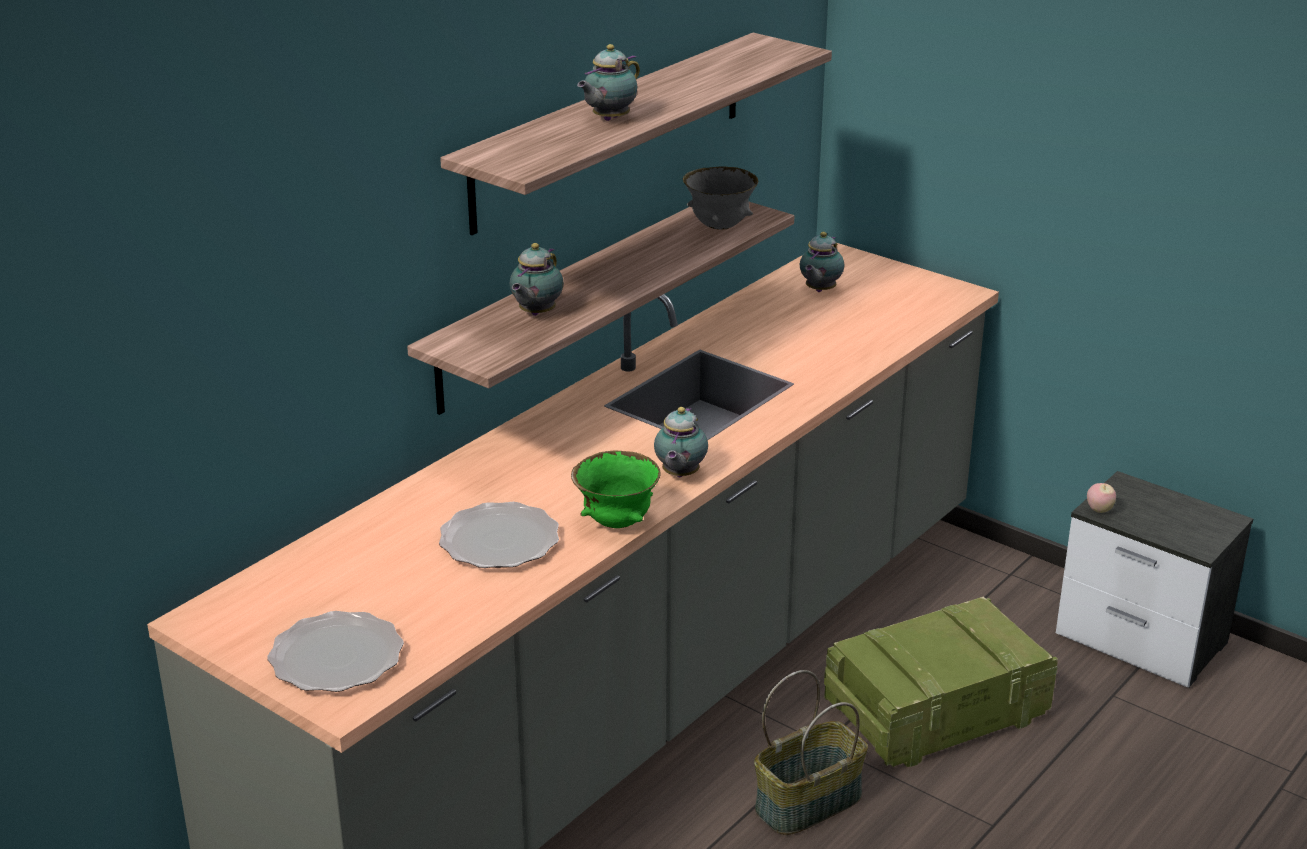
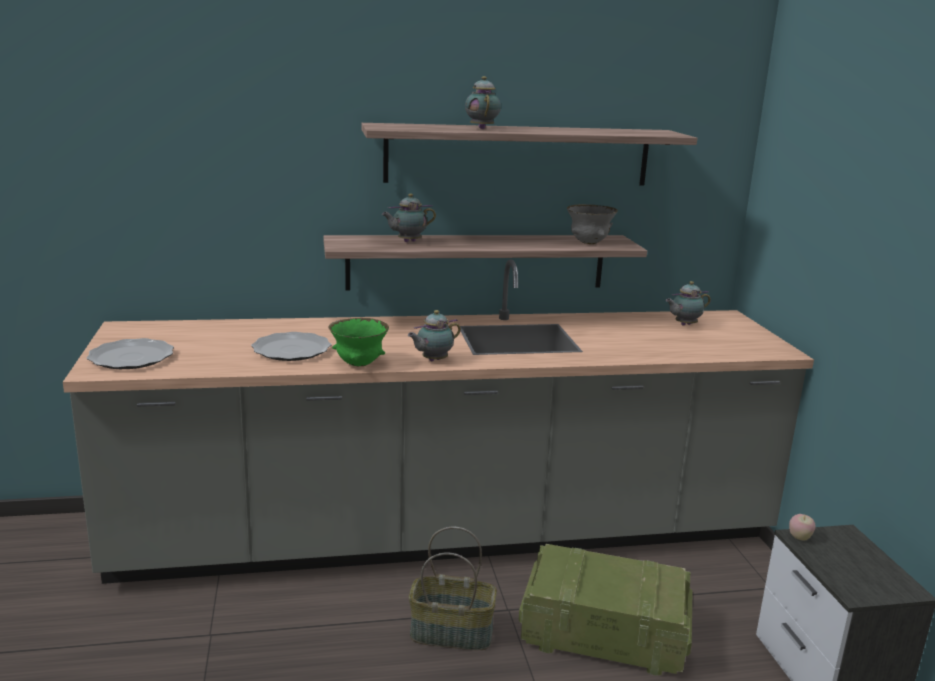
camera: 40 degrees right, 10 degrees down
teapot [577,44,640,121] -> teapot turned 90 degrees clockwise [465,76,501,129]

